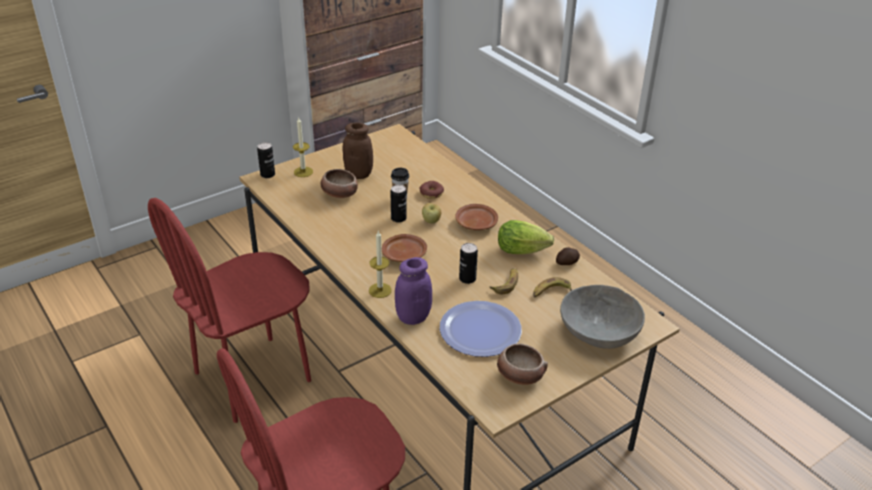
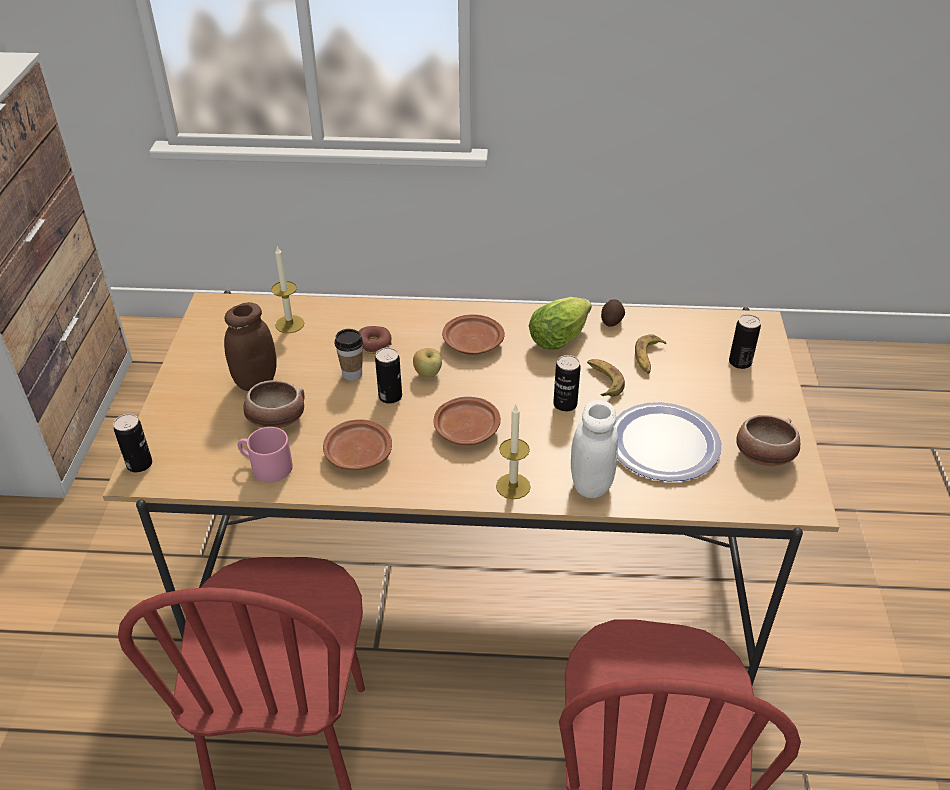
camera: 50 degrees left, 5 degrees up
candle [293,118,313,177] -> candle moved to [271,247,304,333]
purple jar [395,257,432,325] -> white jar [571,400,618,498]
grey bowl [560,285,645,349] -> can [729,314,761,369]
none -> pink mug [237,427,293,482]
none -> brown plate [323,419,392,470]

